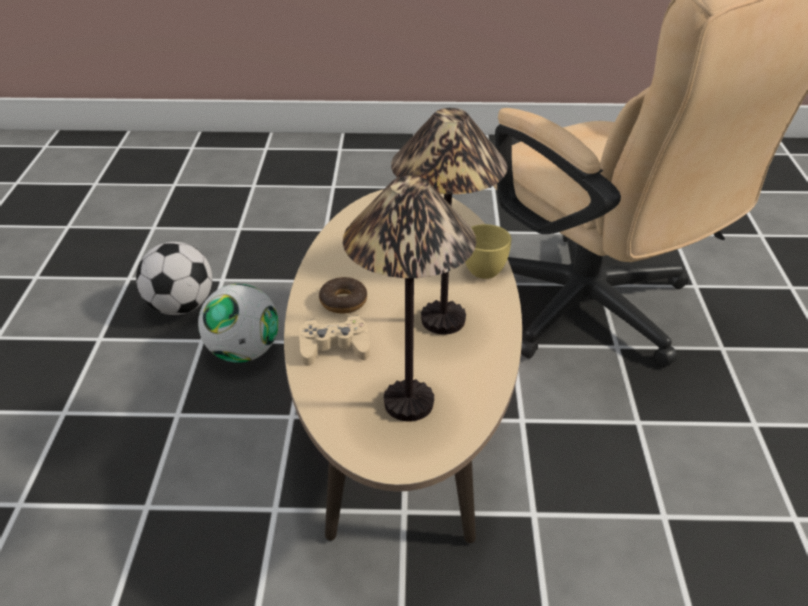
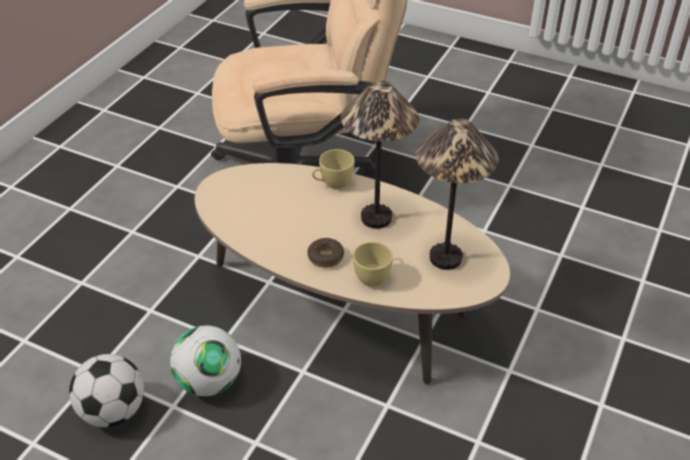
camera: 65 degrees left, 5 degrees up
beige game controller [299,316,370,366] -> yellow cup [353,242,393,287]

